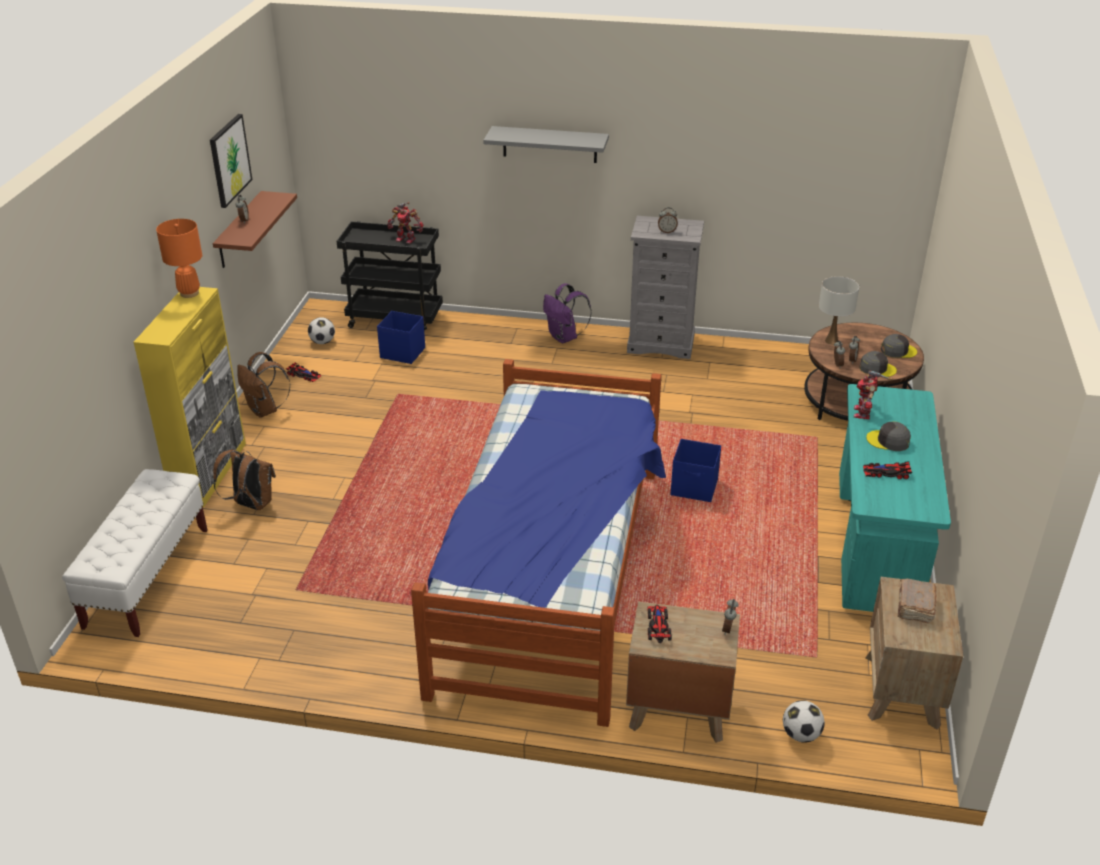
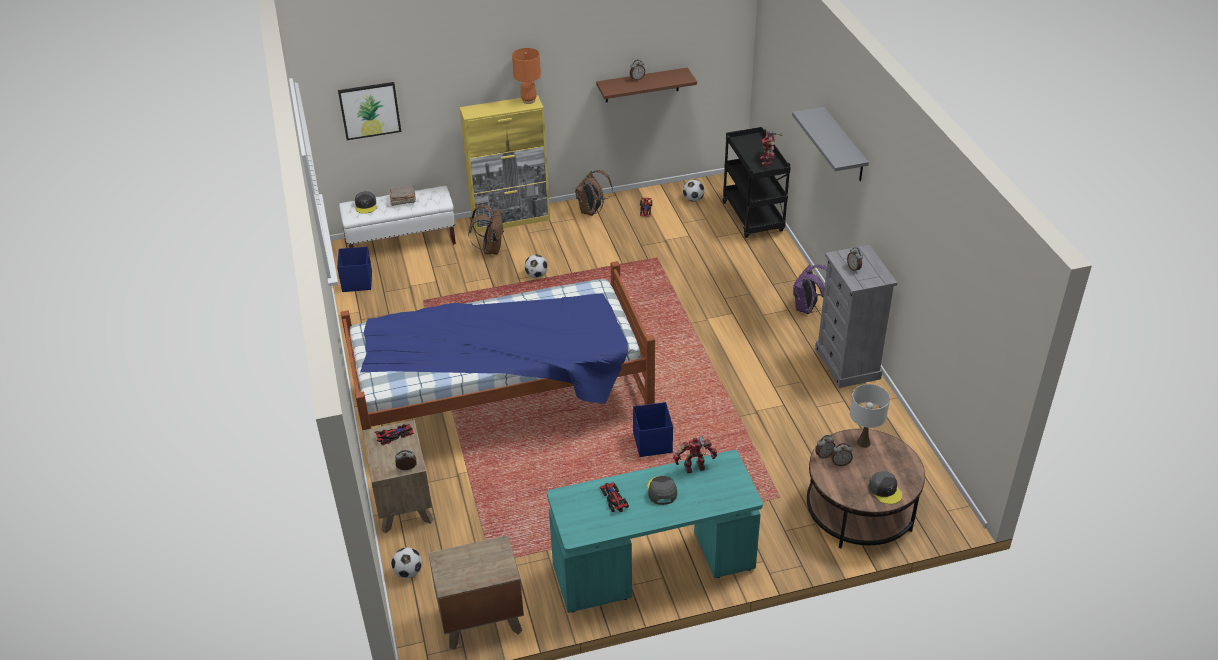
camera: 65 degrees right, 5 degrees up
picture [210,114,252,208] -> picture moved to [338,82,401,140]
blue storage box [377,311,425,364] -> blue storage box moved to [337,246,372,292]
grey cap [860,351,897,377] -> grey cap moved to [355,191,377,214]
brown book [898,579,937,624] -> brown book moved to [389,186,416,206]
none -> football [524,254,548,278]

